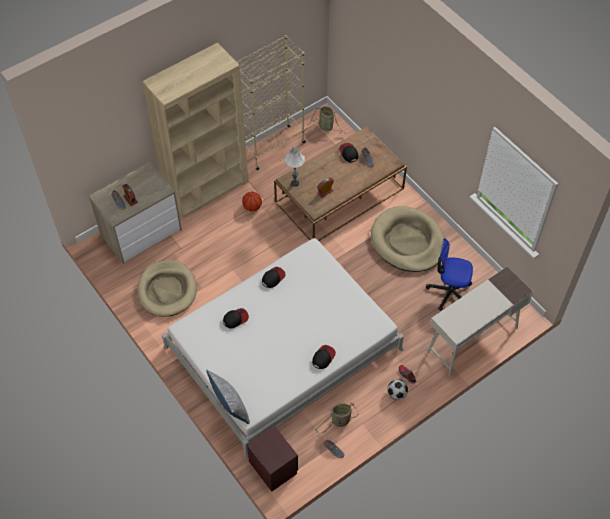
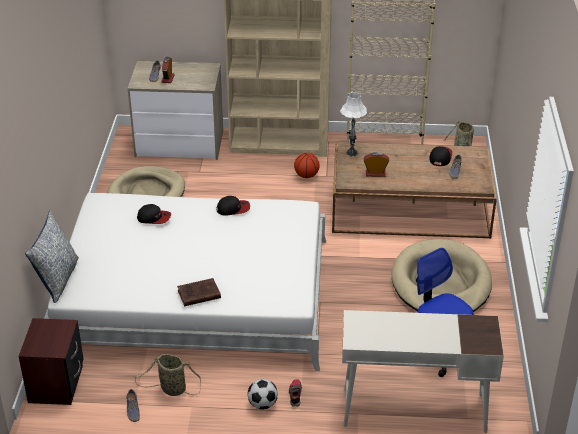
camera: 40 degrees right, 20 degrees down
cap [312,345,336,369] -> brown book [177,278,221,306]

